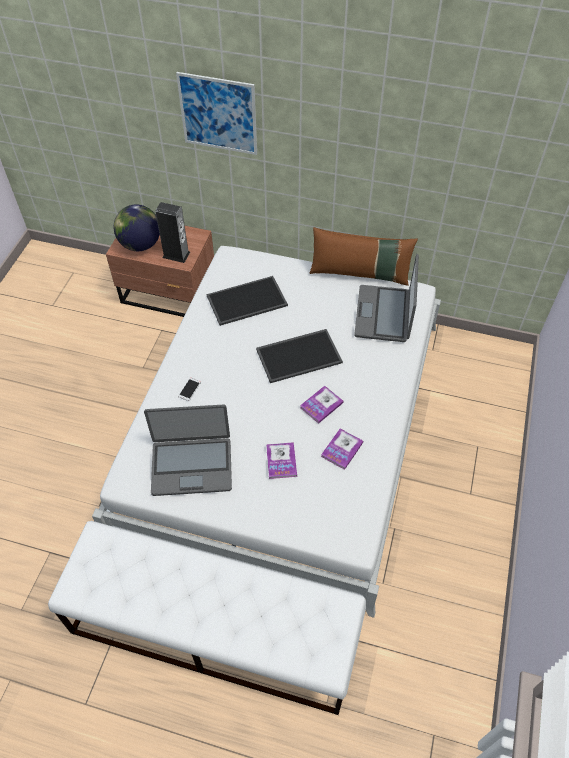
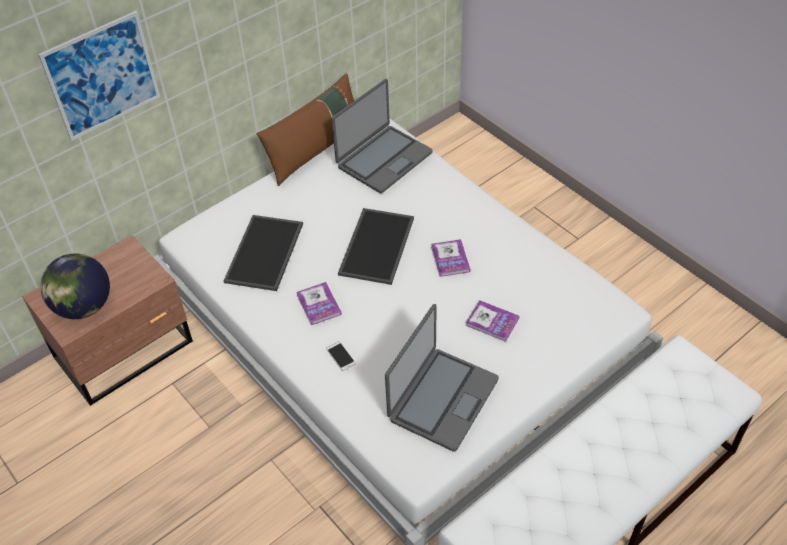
camera: 55 degrees left, 5 degrees down
speaker [156,202,190,263] -> none
book [321,429,363,470] -> book moved to [296,282,342,325]
laptop [354,254,419,342] -> laptop turned 90 degrees counterclockwise [331,79,432,193]

